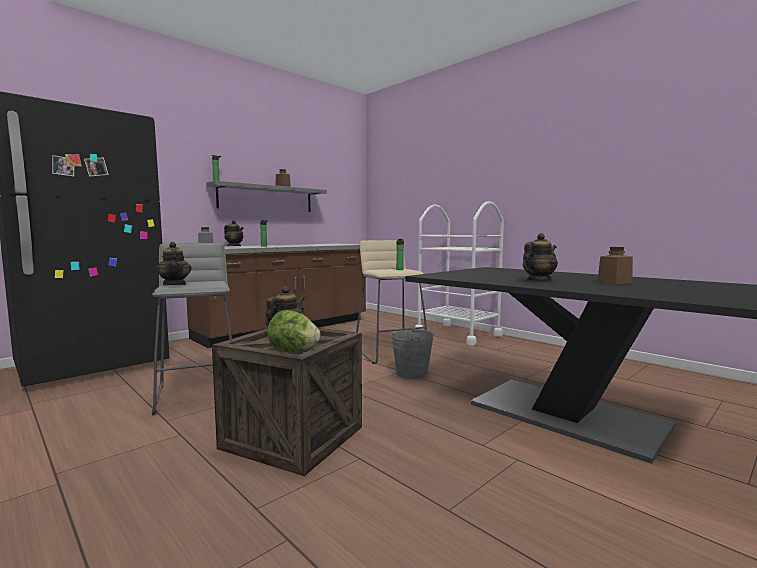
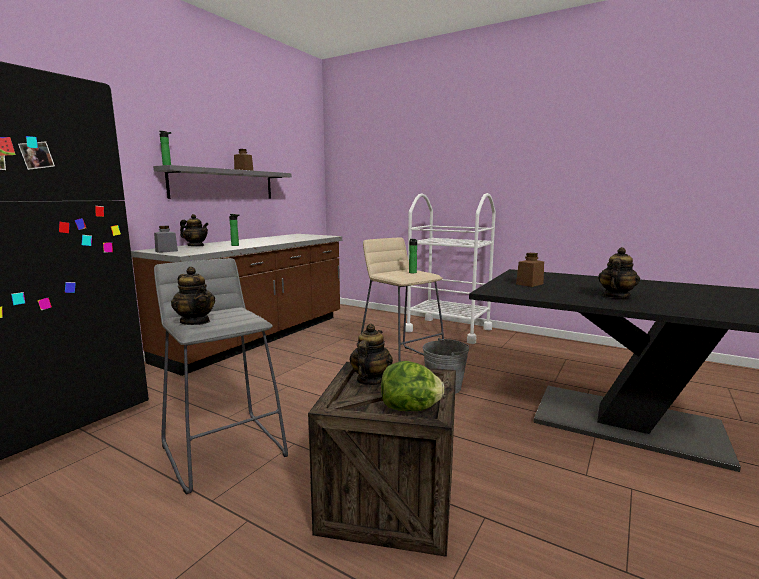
camera: 15 degrees left, 5 degrees up
brown jar [597,247,633,284] -> brown jar moved to [516,253,544,287]

